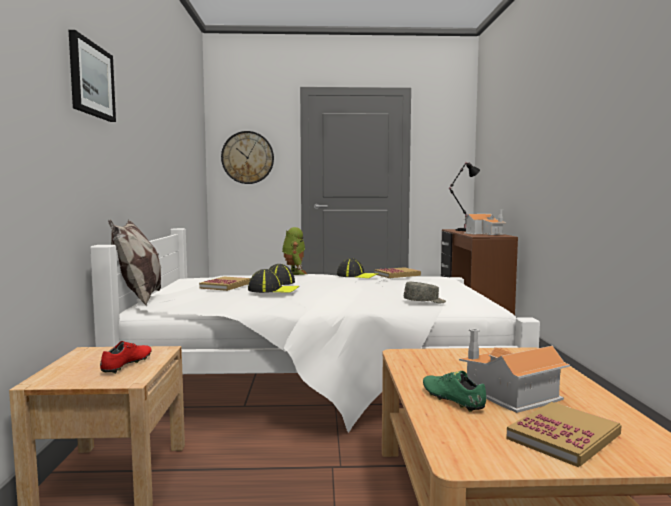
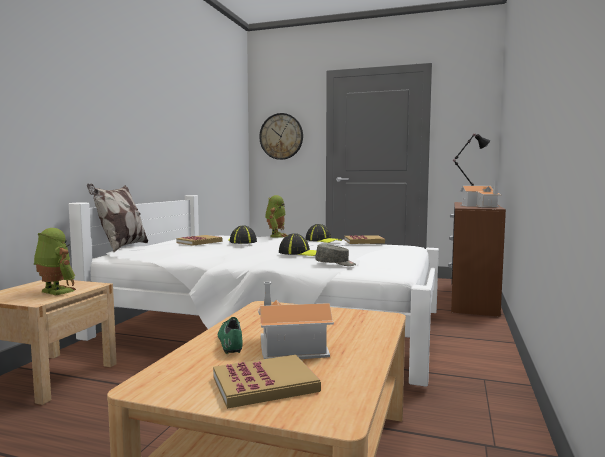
camera: 20 degrees right, 0 degrees up
picture [69,30,116,122] -> none
red shoe [100,341,152,374] -> toy robot [34,228,76,295]
cap [248,269,299,293] -> cap moved to [279,233,317,256]

